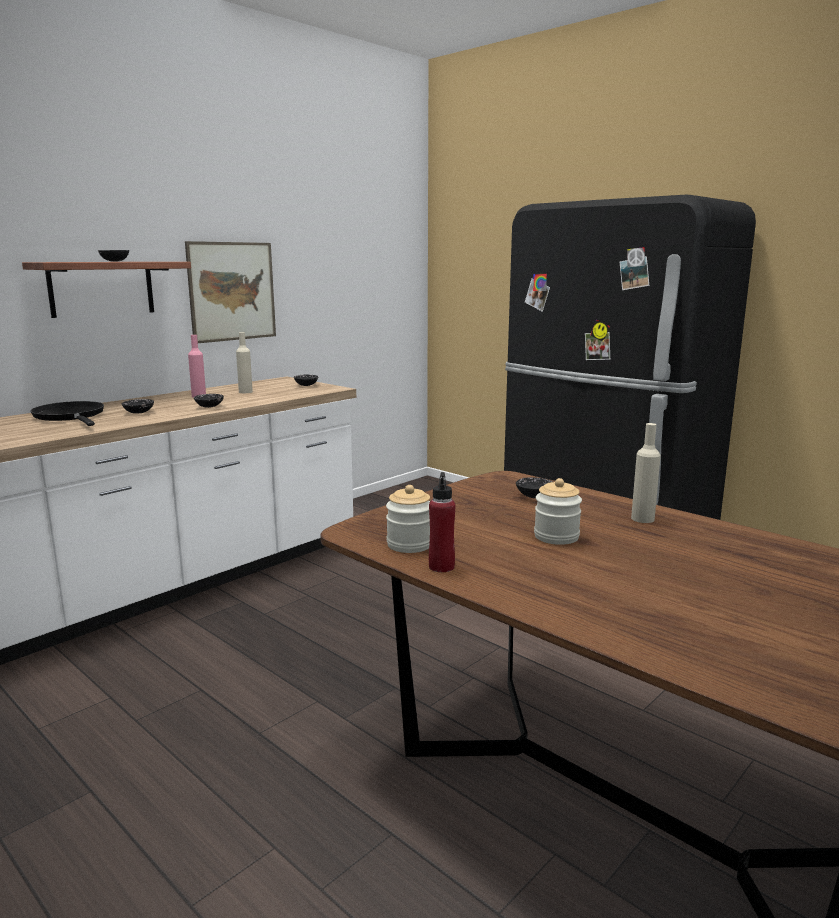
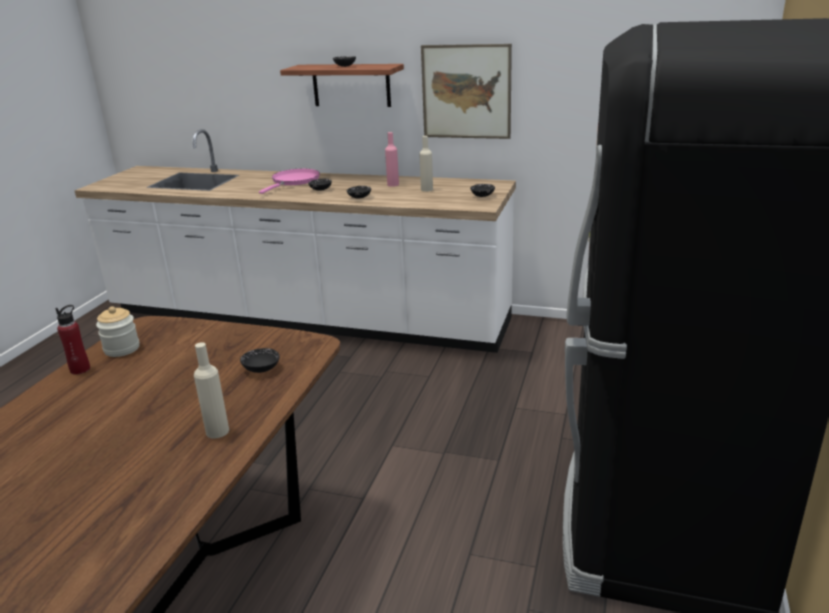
camera: 65 degrees right, 10 degrees up
black frying pan [30,401,104,426] -> pink frying pan [259,169,320,194]
jar [534,478,582,545] -> none

